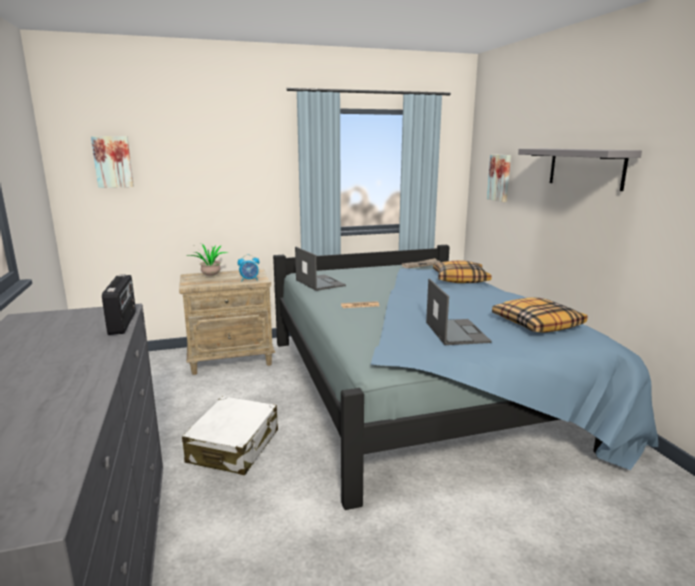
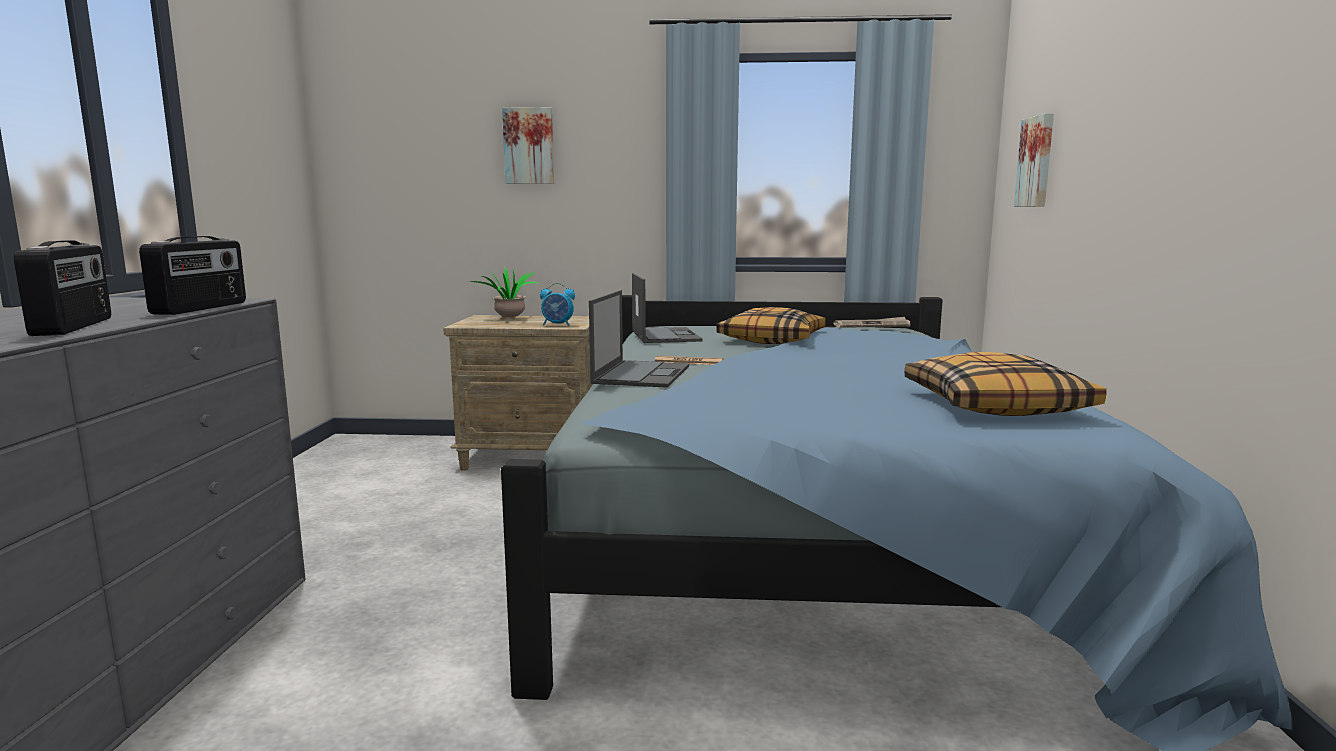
camera: 20 degrees right, 5 degrees down
picture [91,136,134,188] -> picture moved to [502,107,554,184]
white suitcase [182,396,278,475] -> none
laptop [426,279,491,345] -> laptop moved to [589,290,689,388]
pillow [433,260,492,283] -> pillow moved to [716,307,826,344]
grey shelf [518,149,642,191] -> none
none -> radio [14,240,111,336]

